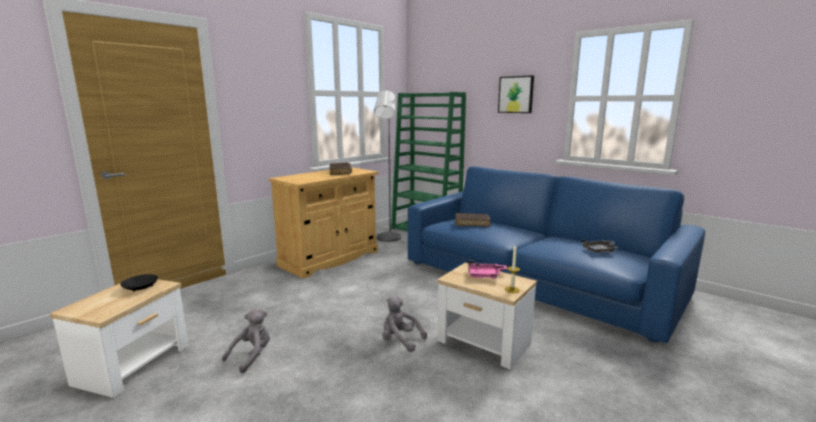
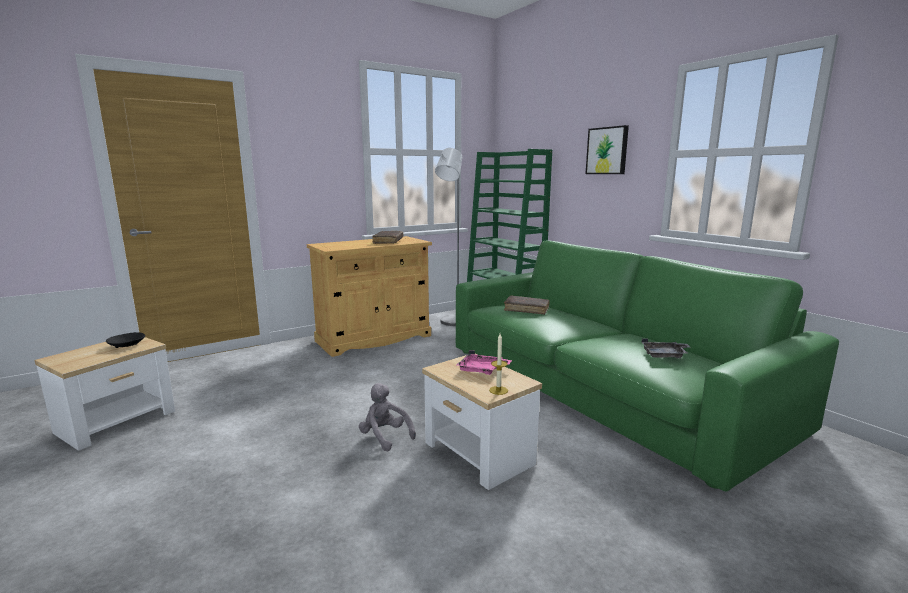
camera: 15 degrees right, 0 degrees up
grey plush toy [222,308,270,373] -> none
blue sofa [408,166,705,343] -> green sofa [456,240,839,491]

